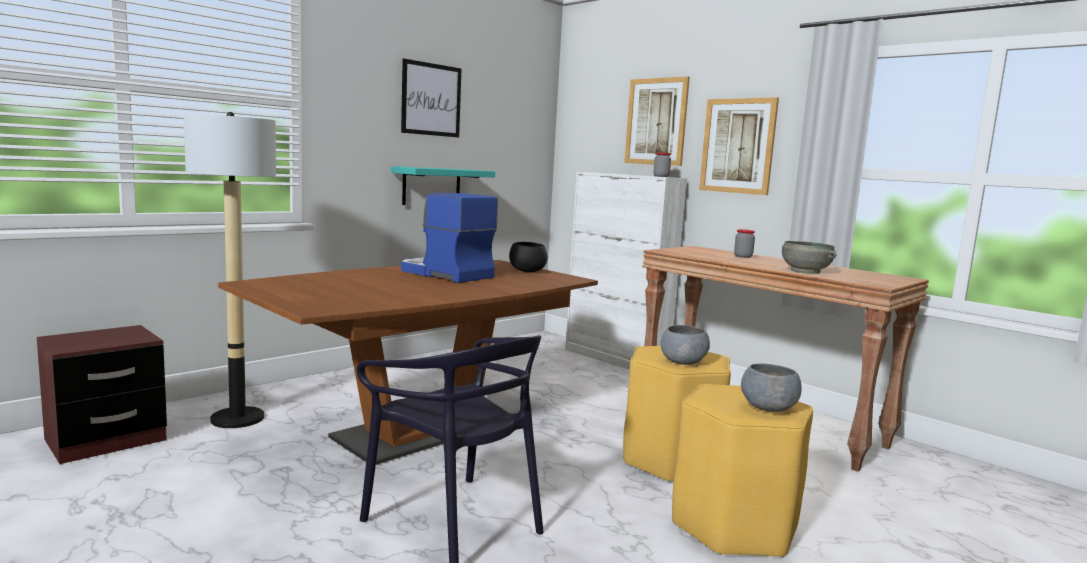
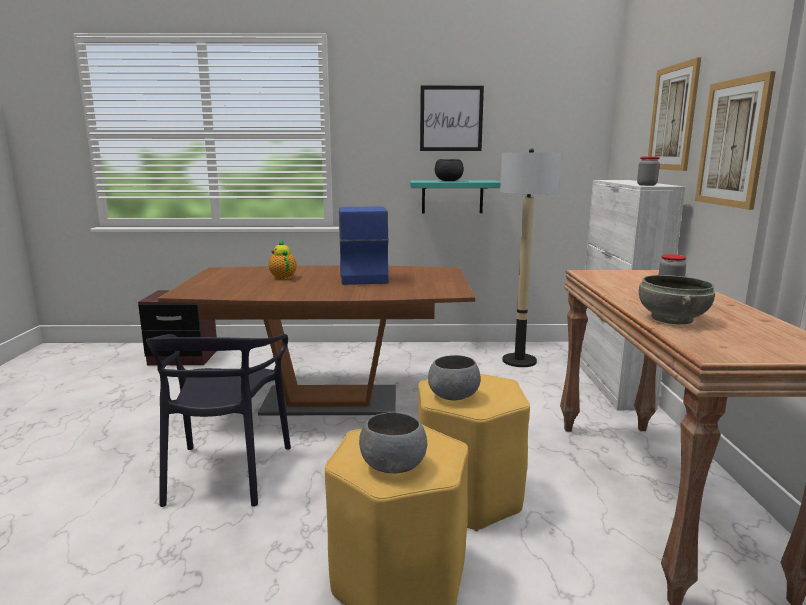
camera: 45 degrees right, 5 degrees up
floor lamp [184,112,276,428] -> floor lamp moved to [500,149,561,367]
black bowl [509,242,548,272] -> black bowl moved to [435,159,464,181]
none -> teapot [268,239,297,280]

